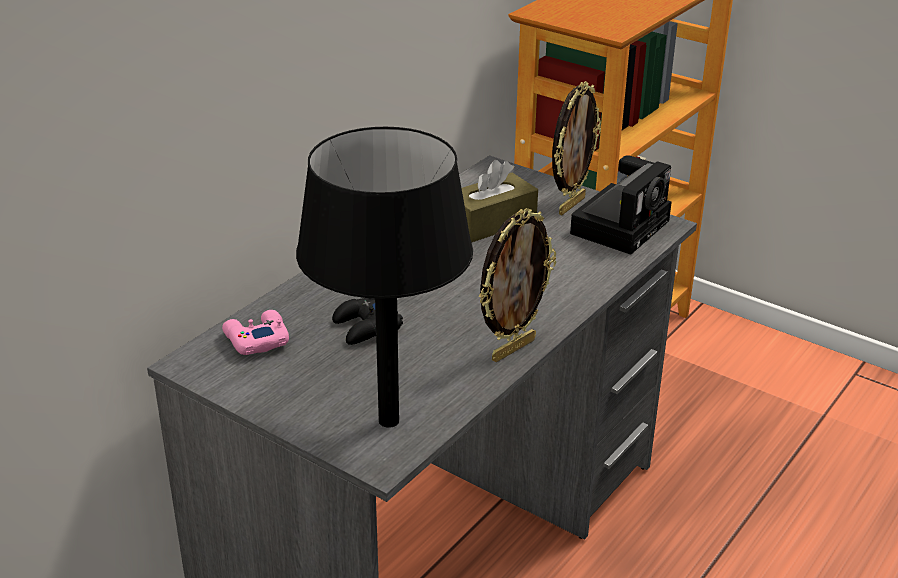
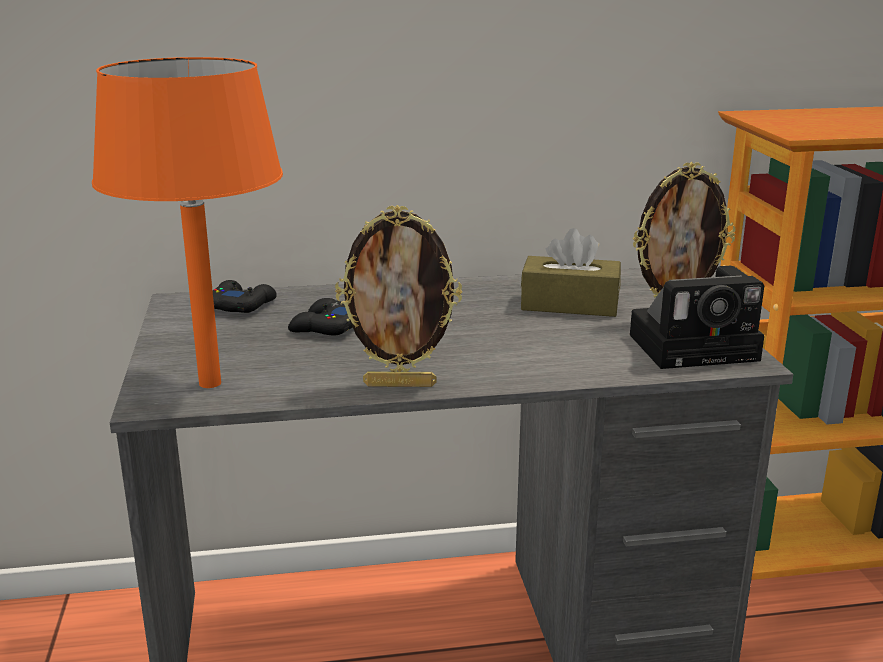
camera: 45 degrees right, 10 degrees down
pink game controller [222,310,289,355] -> black game controller [213,280,277,313]
black table lamp [296,127,473,428] -> orange table lamp [92,57,283,388]

